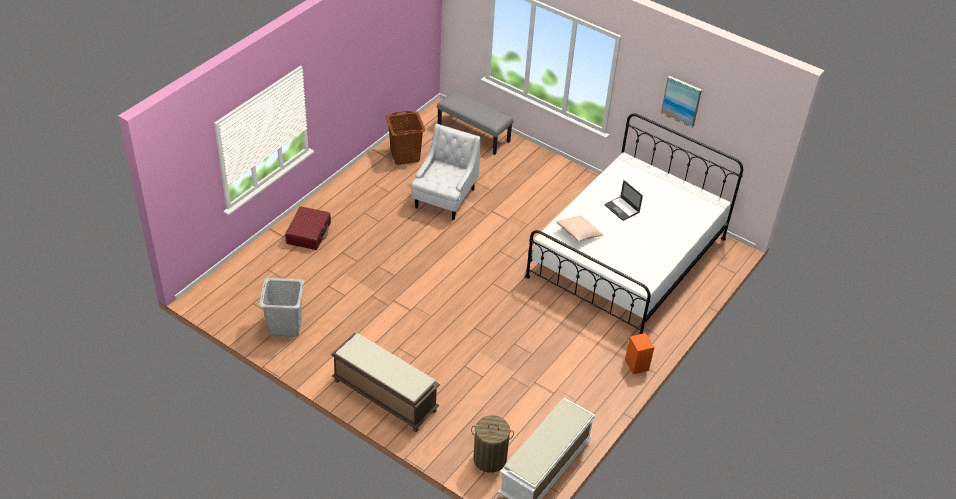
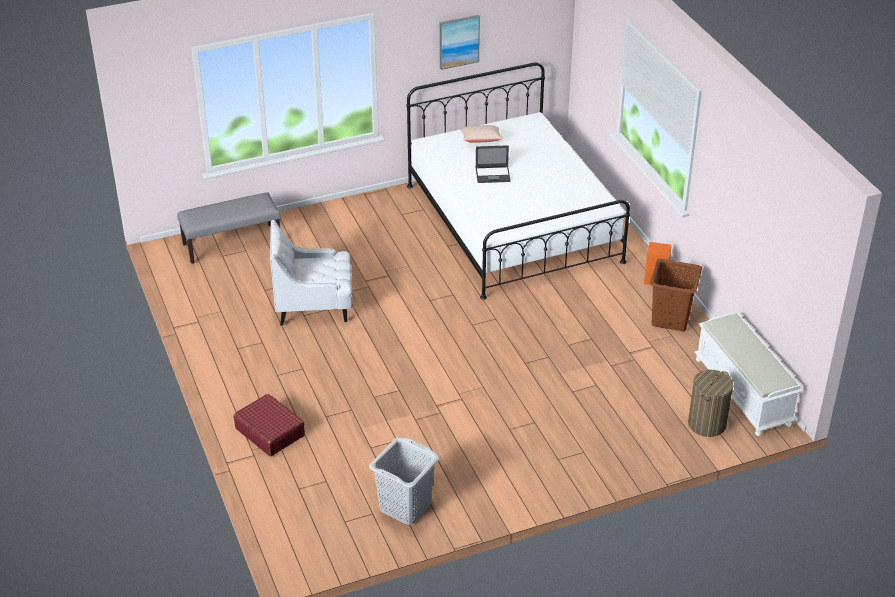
camera: 55 degrees left, 5 degrees down
brown bench [331,333,440,432] -> none
brown laundry basket [386,111,426,165] -> brown laundry basket moved to [650,259,702,331]
white armchair [411,124,481,220] -> white armchair turned 60 degrees counterclockwise [270,220,352,325]
beige pillow [556,215,603,242] -> beige pillow moved to [461,125,503,143]

